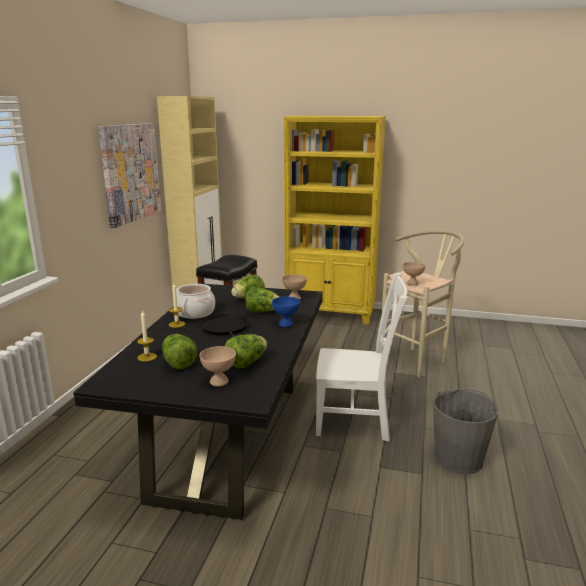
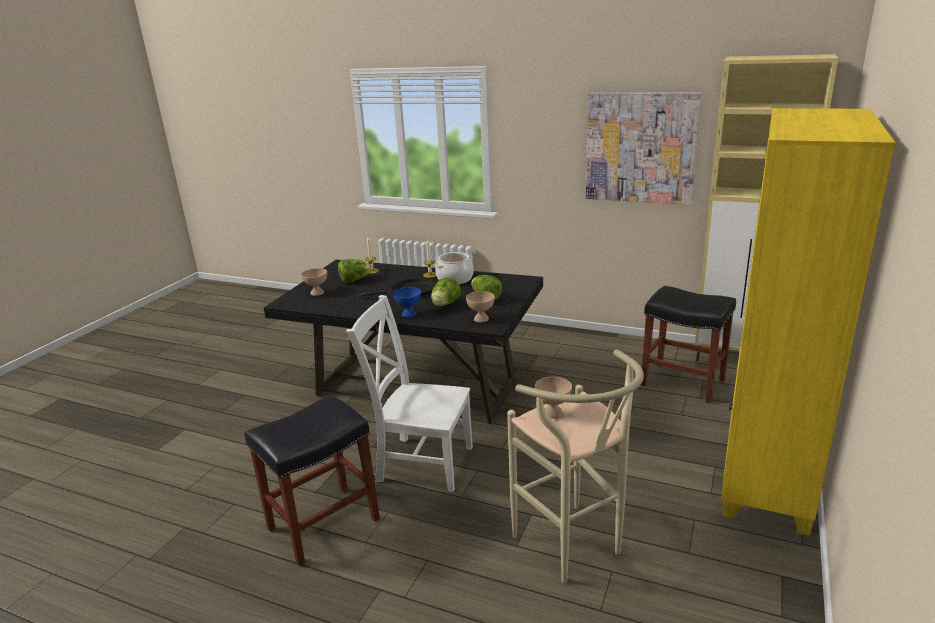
camera: 100 degrees right, 5 degrees up
lettuce [225,334,267,368] -> none
white chair [316,273,408,441] -> white chair turned 90 degrees clockwise [346,295,473,492]
grey bucket [433,389,498,474] -> black stool [245,395,380,566]

